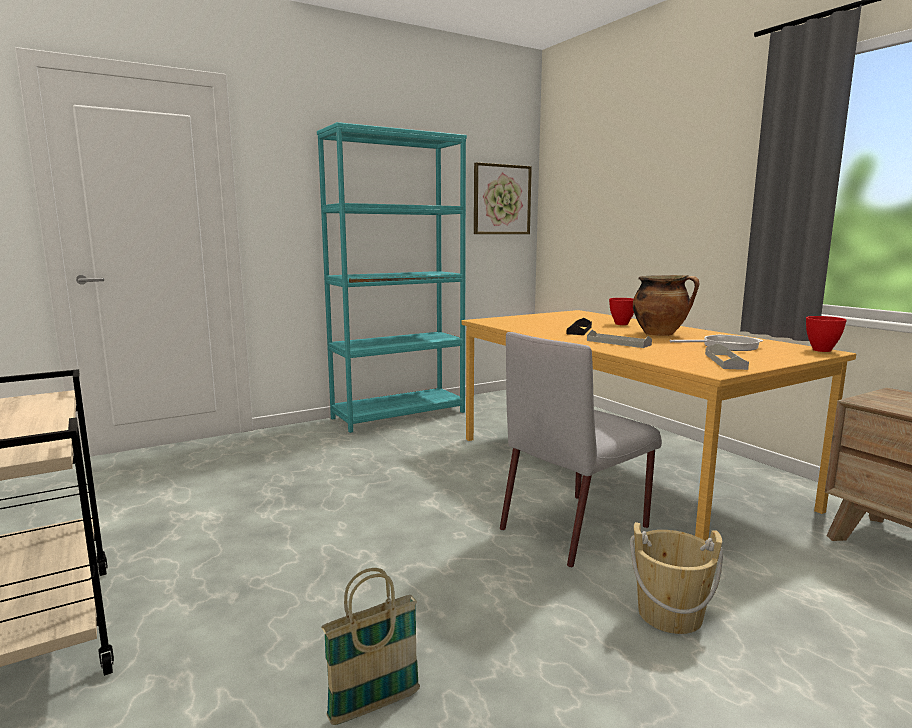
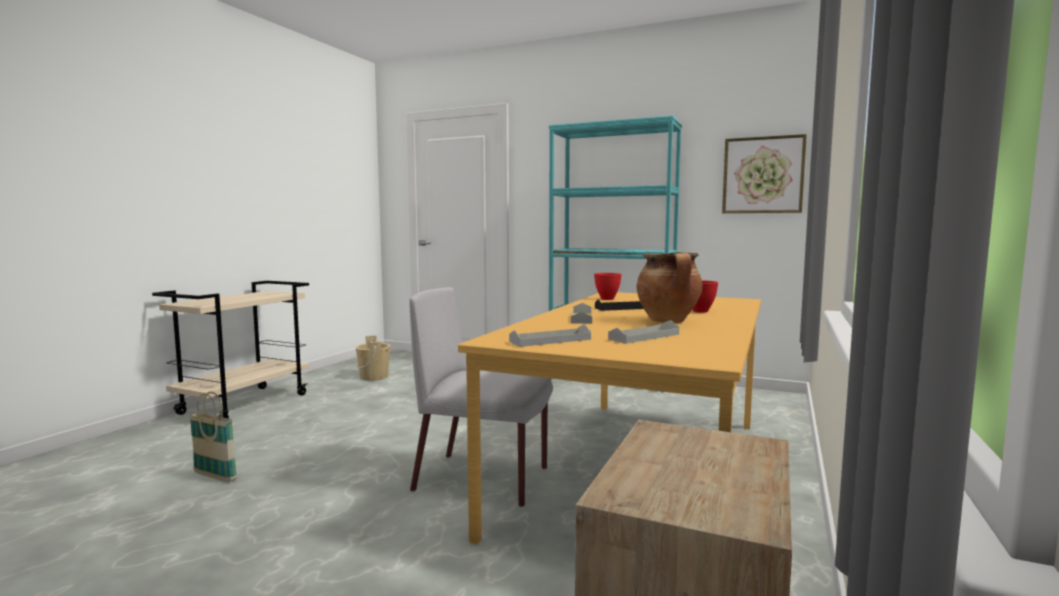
camera: 55 degrees right, 5 degrees down
beige bucket [630,522,723,634] -> beige bucket moved to [356,335,391,381]
frying pan [670,335,763,351] -> grey tray [608,320,679,344]
red bowl [806,316,847,352] -> red bowl moved to [594,273,622,300]

